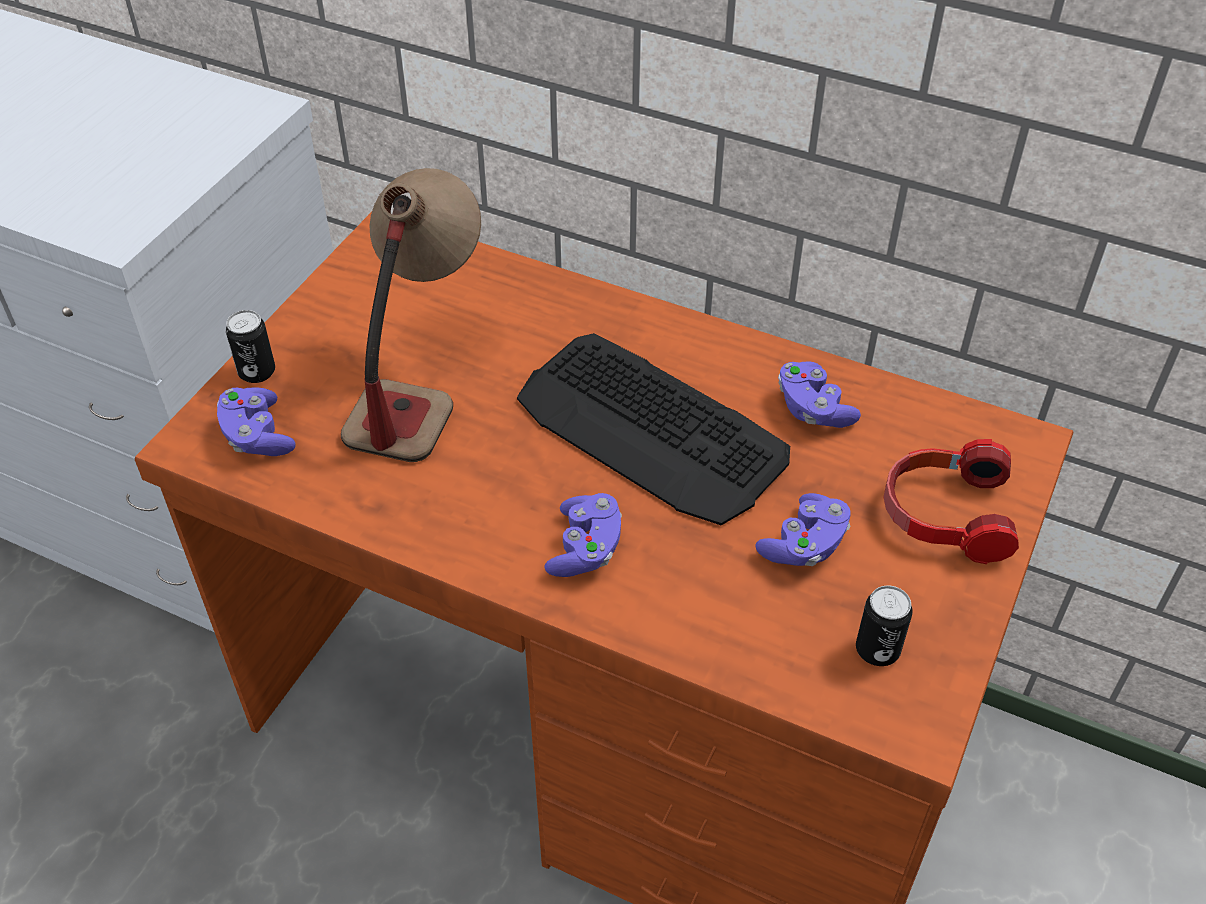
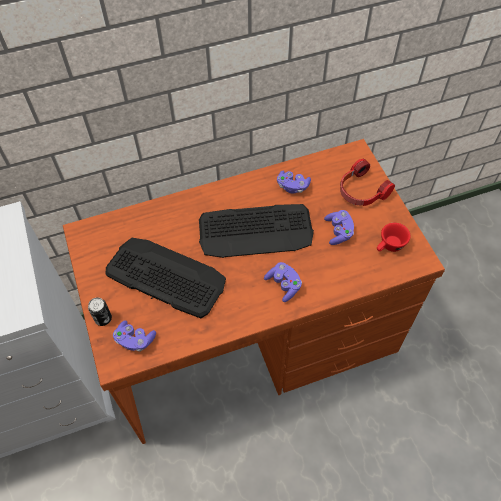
camera: 45 degrees left, 10 degrees up
table lamp [341,168,481,462] -> keyboard [106,238,226,318]
can [856,585,913,666] -> red cup [377,223,411,252]

